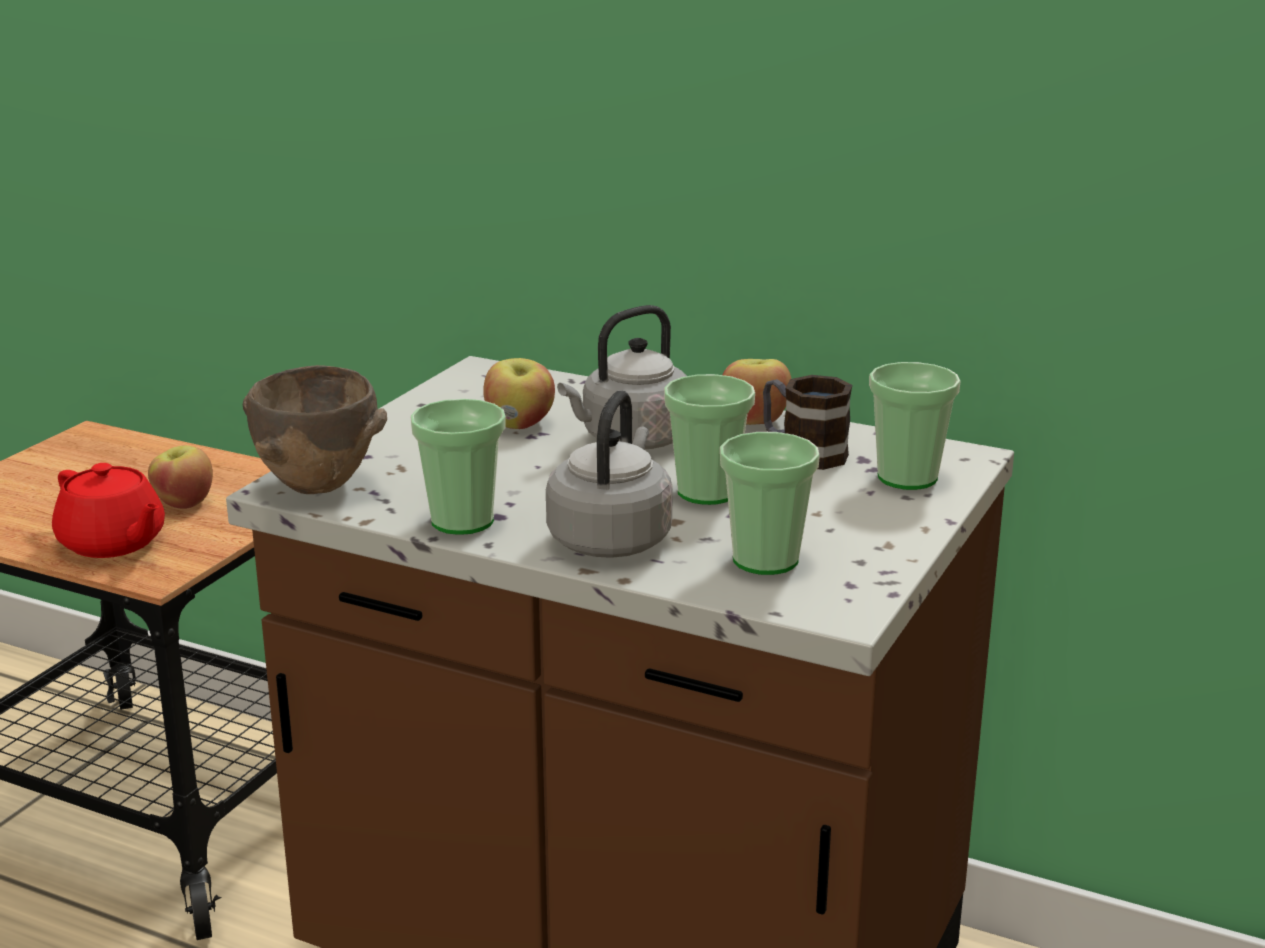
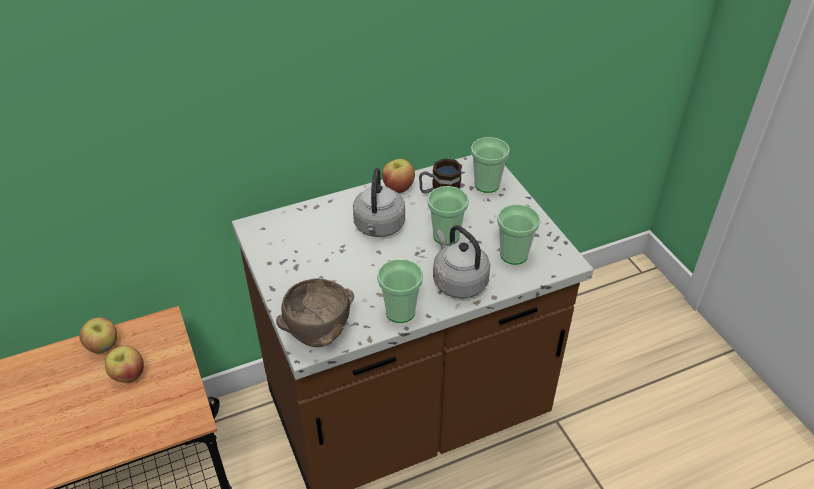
camera: 50 degrees left, 20 degrees up
red teapot [52,463,165,558] -> none
apple [483,358,555,429] -> apple moved to [79,317,117,353]

